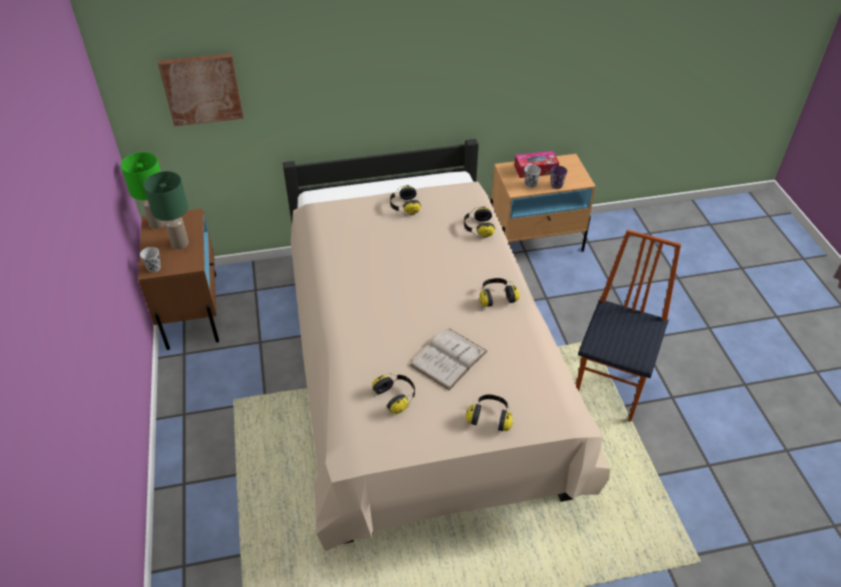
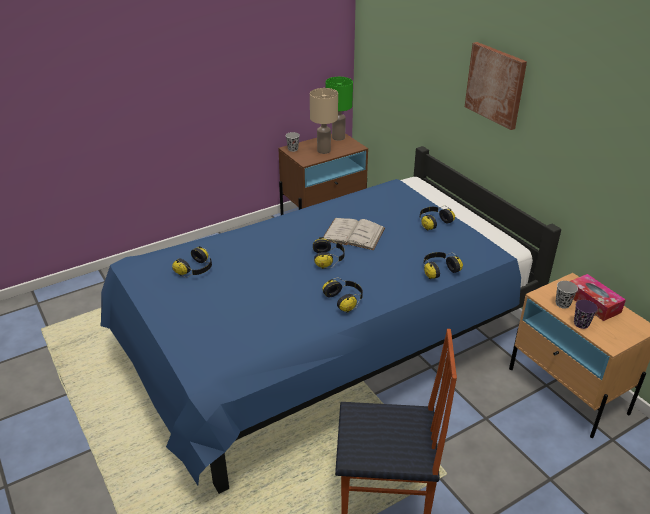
camera: 70 degrees right, 10 degrees down
green table lamp [143,171,189,249] -> beige table lamp [310,88,338,154]
picture [158,54,244,126] -> picture moved to [465,42,527,130]
beige bed [283,139,610,551] -> blue bed [100,146,561,494]
white book [410,328,487,390] -> white book moved to [323,218,385,250]
headphones [466,394,513,431] -> headphones moved to [313,237,345,269]

